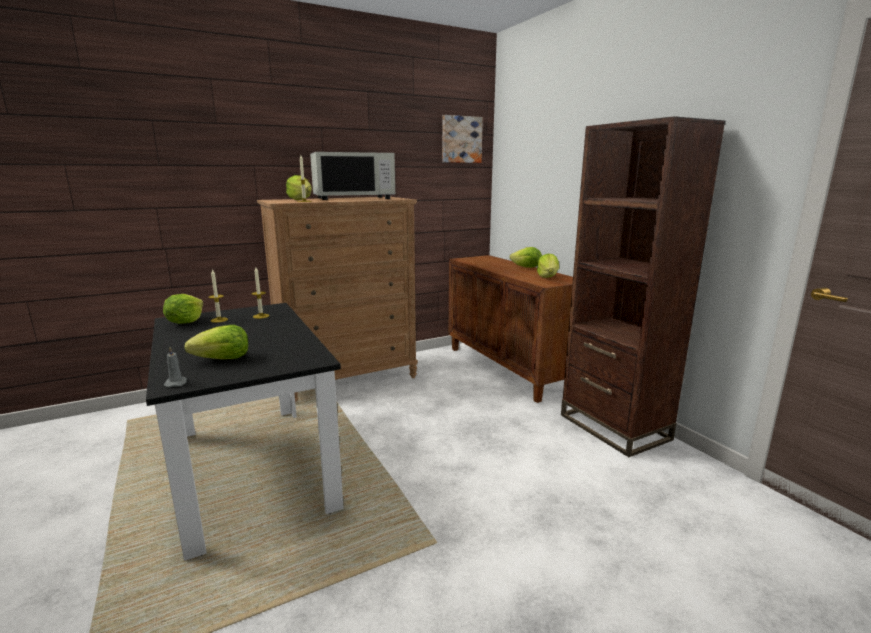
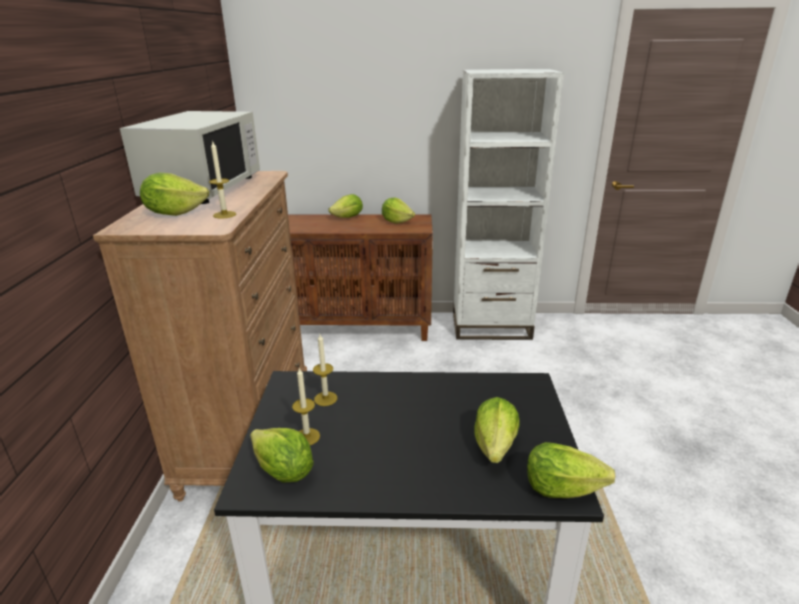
camera: 60 degrees left, 10 degrees up
grey candle [164,347,187,387] -> lettuce [527,442,615,498]
picture [442,115,483,163] -> none
brown bookcase [561,116,725,457] -> white bookcase [453,69,564,340]

